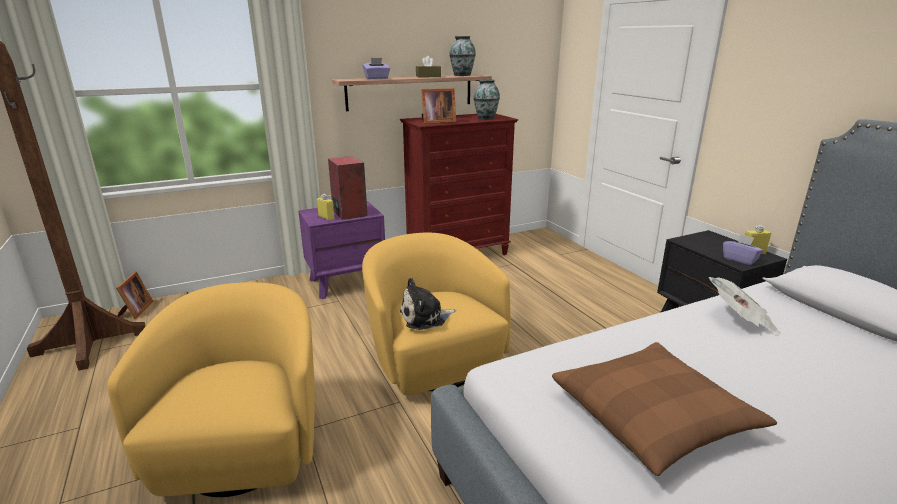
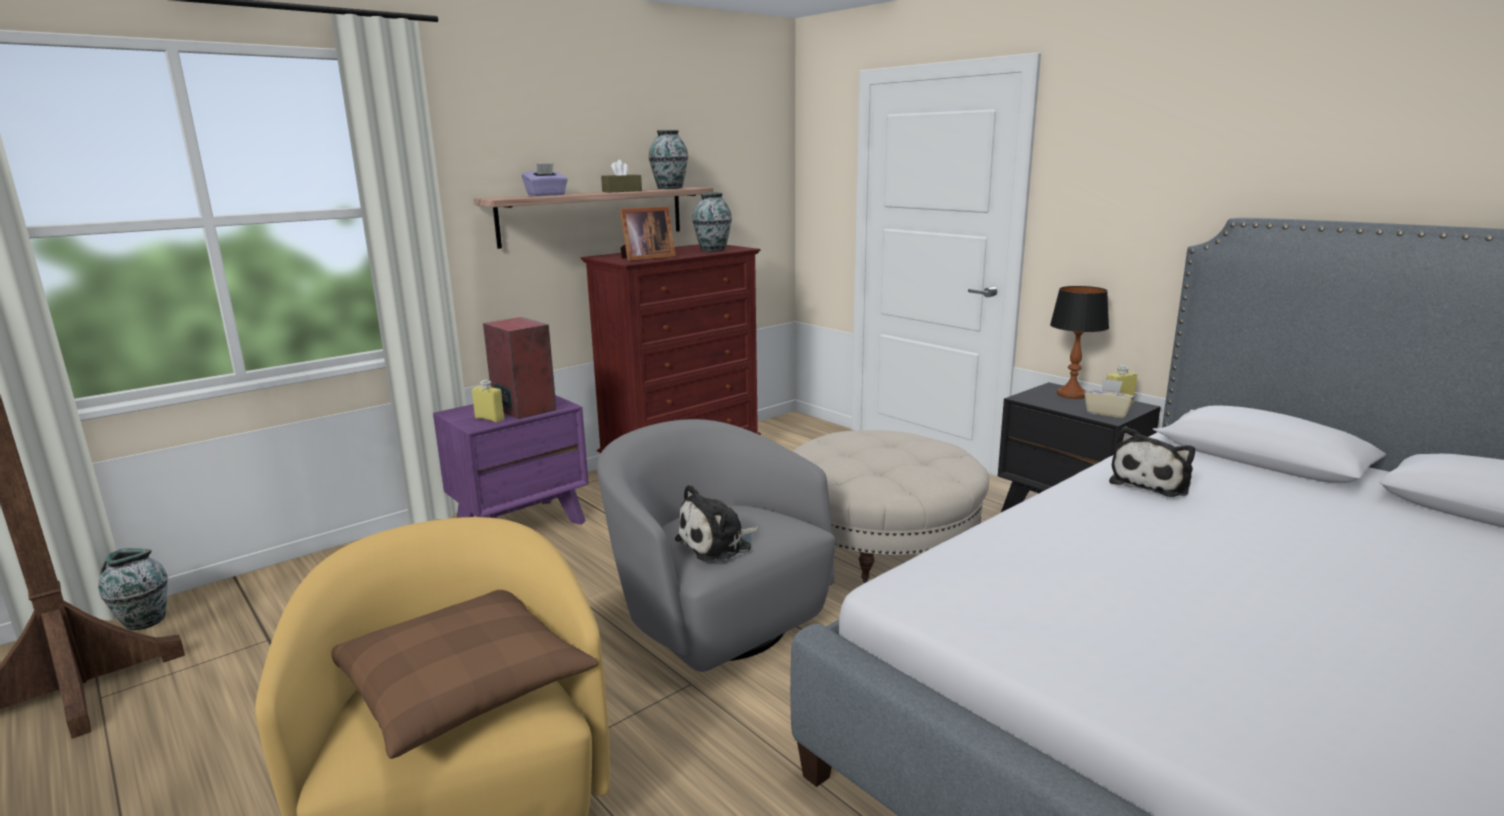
camera: 15 degrees left, 5 degrees down
picture frame [116,272,153,319] -> vase [98,548,168,630]
yellow armchair [362,233,511,396] -> grey armchair [597,419,835,672]
brown pillow [552,342,777,476] -> brown pillow moved to [331,590,599,759]
newspaper [709,277,781,333] -> plush toy [1109,426,1195,497]
purple tissue box [723,234,763,265] -> beige tissue box [1084,379,1135,418]
none -> beige ottoman [793,430,989,583]
none -> table lamp [1050,286,1109,399]

